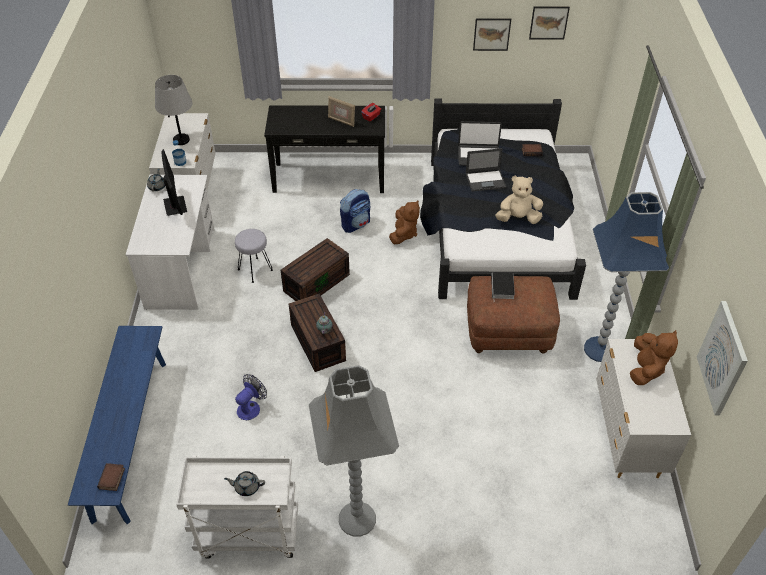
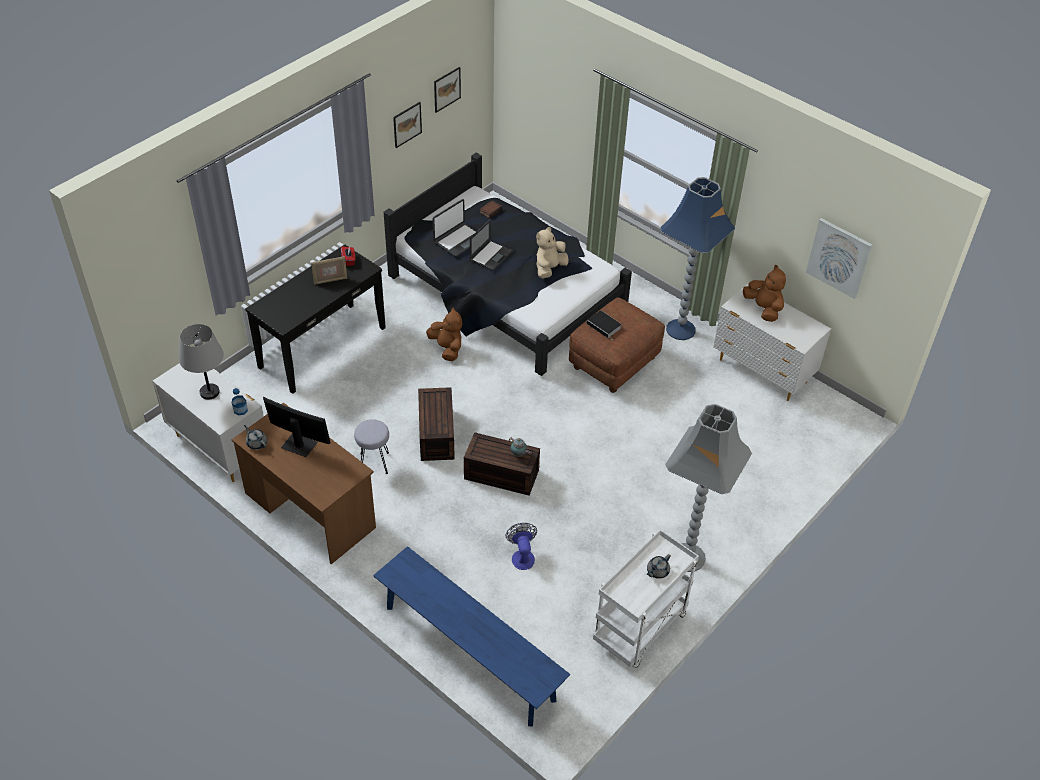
camera: 50 degrees left, 0 degrees up
book [97,463,125,491] -> none
white desk [125,175,215,310] -> brown desk [232,403,376,564]
backpack [340,189,370,233] -> none

